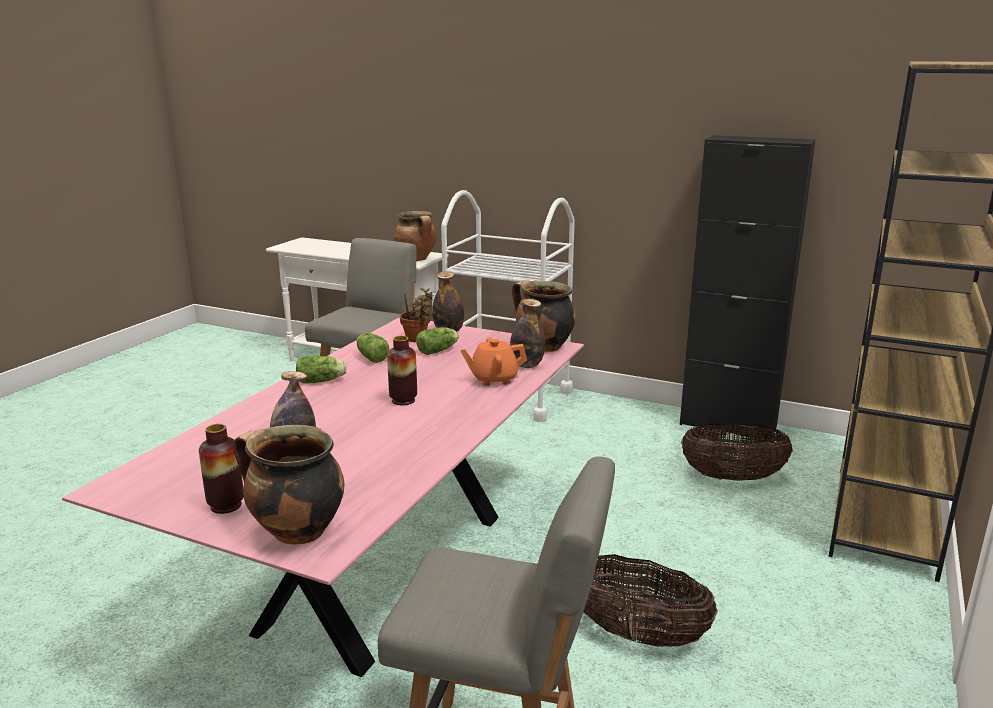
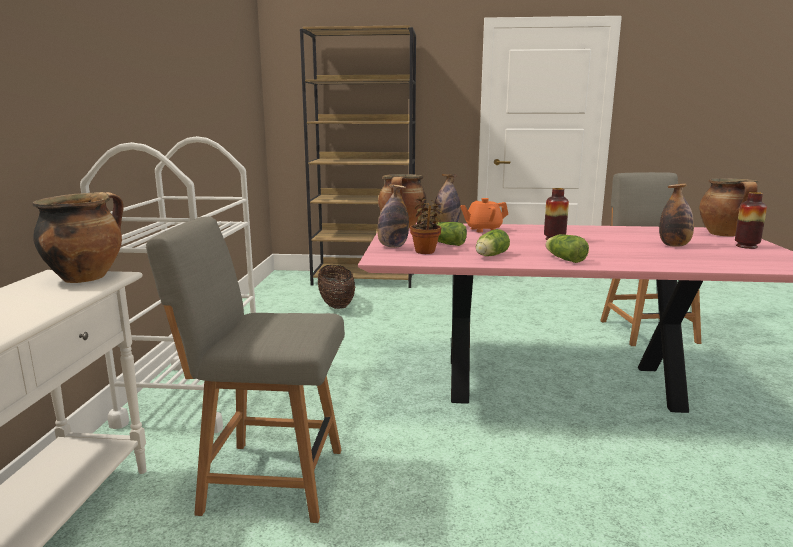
camera: 110 degrees left, 5 degrees down
orange teapot [460,337,527,386] -> orange teapot turned 105 degrees clockwise [460,198,508,232]
basket [583,554,718,647] -> none
black cabinet [680,135,816,440] -> none

